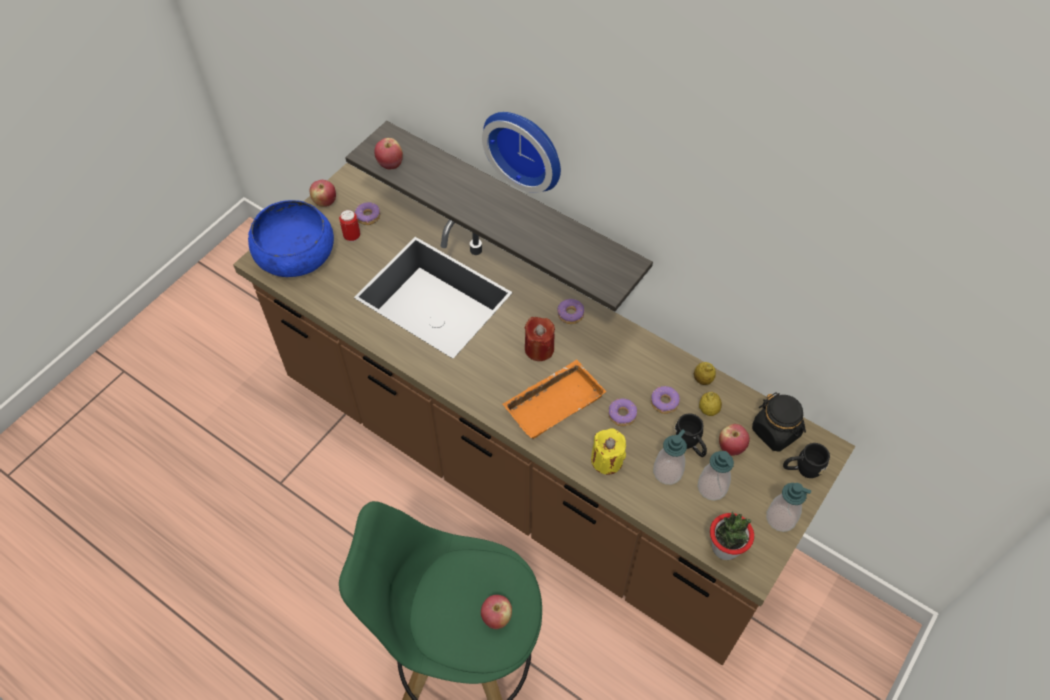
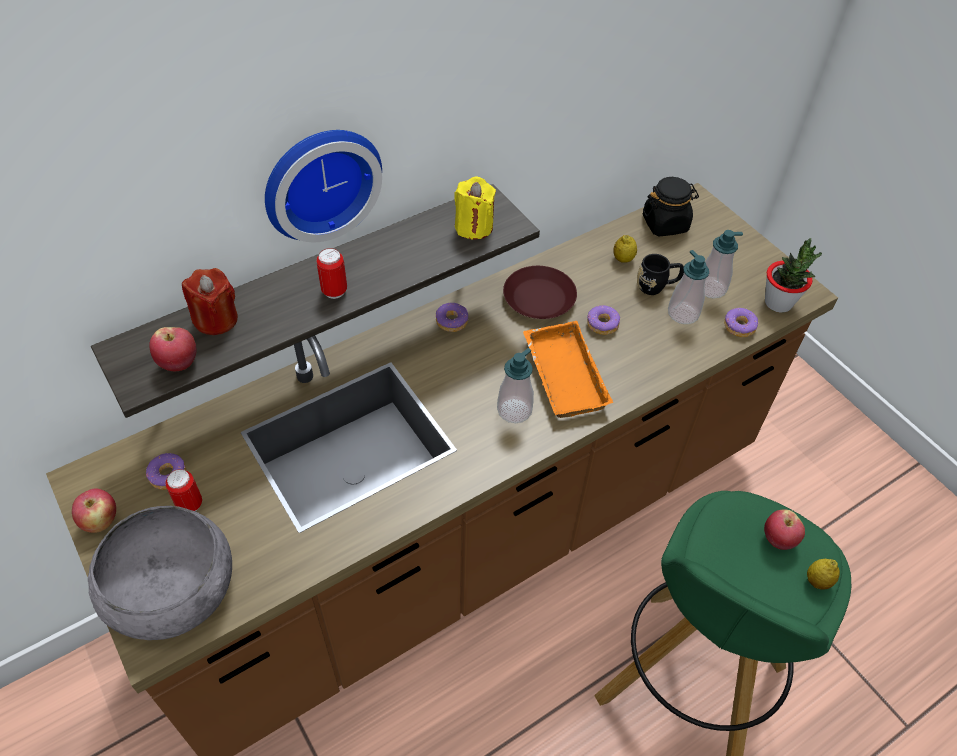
camera: 70 degrees left, 5 degrees down
blue bowl [248,200,334,277] -> grey bowl [88,506,232,640]
red candle [524,317,555,361] -> red candle moved to [182,268,238,335]
yellow candle [591,428,626,475] -> yellow candle moved to [454,176,496,240]
donut [651,386,680,414] -> donut moved to [724,308,759,337]
lemon [694,362,716,385] -> lemon moved to [807,559,840,590]
apple [719,424,750,456] -> none
soap dispenser [766,483,811,532] -> soap dispenser moved to [497,348,534,423]
black mug [783,443,830,478] -> none
none -> can [316,248,347,299]
none -> brown plate [503,266,577,319]

